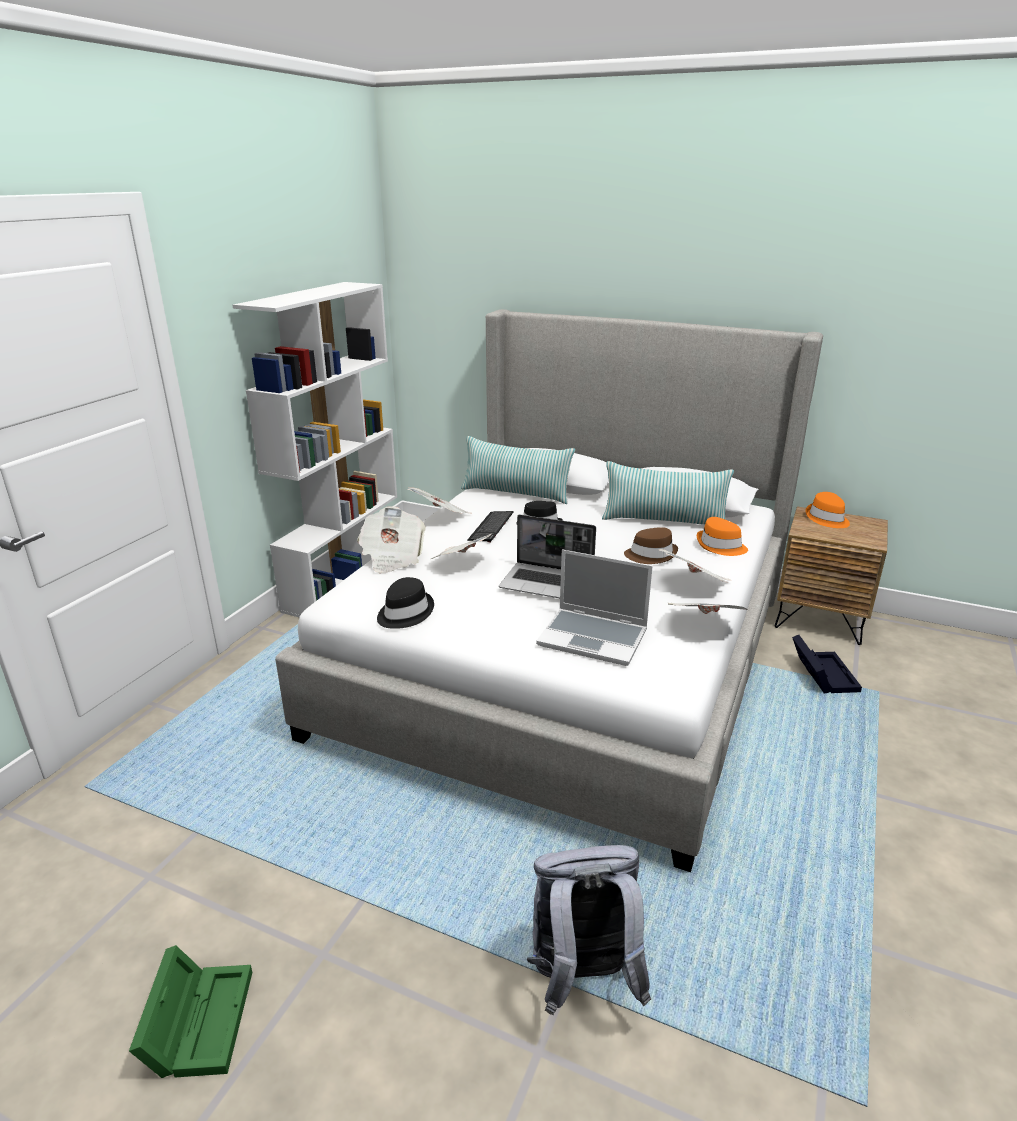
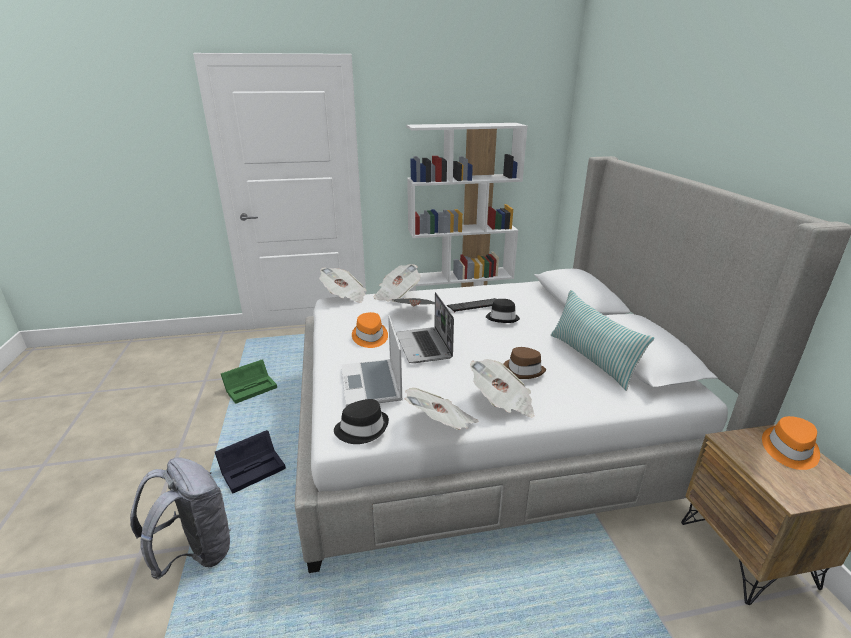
camera: 55 degrees right, 0 degrees up
green storage box [129,945,252,1078] -> green storage box moved to [221,360,277,404]
black hat [377,577,434,629] -> black hat moved to [334,399,389,444]
newspaper [407,487,472,514] -> newspaper moved to [319,268,367,303]
pillow [461,436,575,504] -> none
orange hat [697,517,748,556] -> orange hat moved to [352,312,388,348]
black storage box [792,635,862,693] -> black storage box moved to [215,430,286,494]

